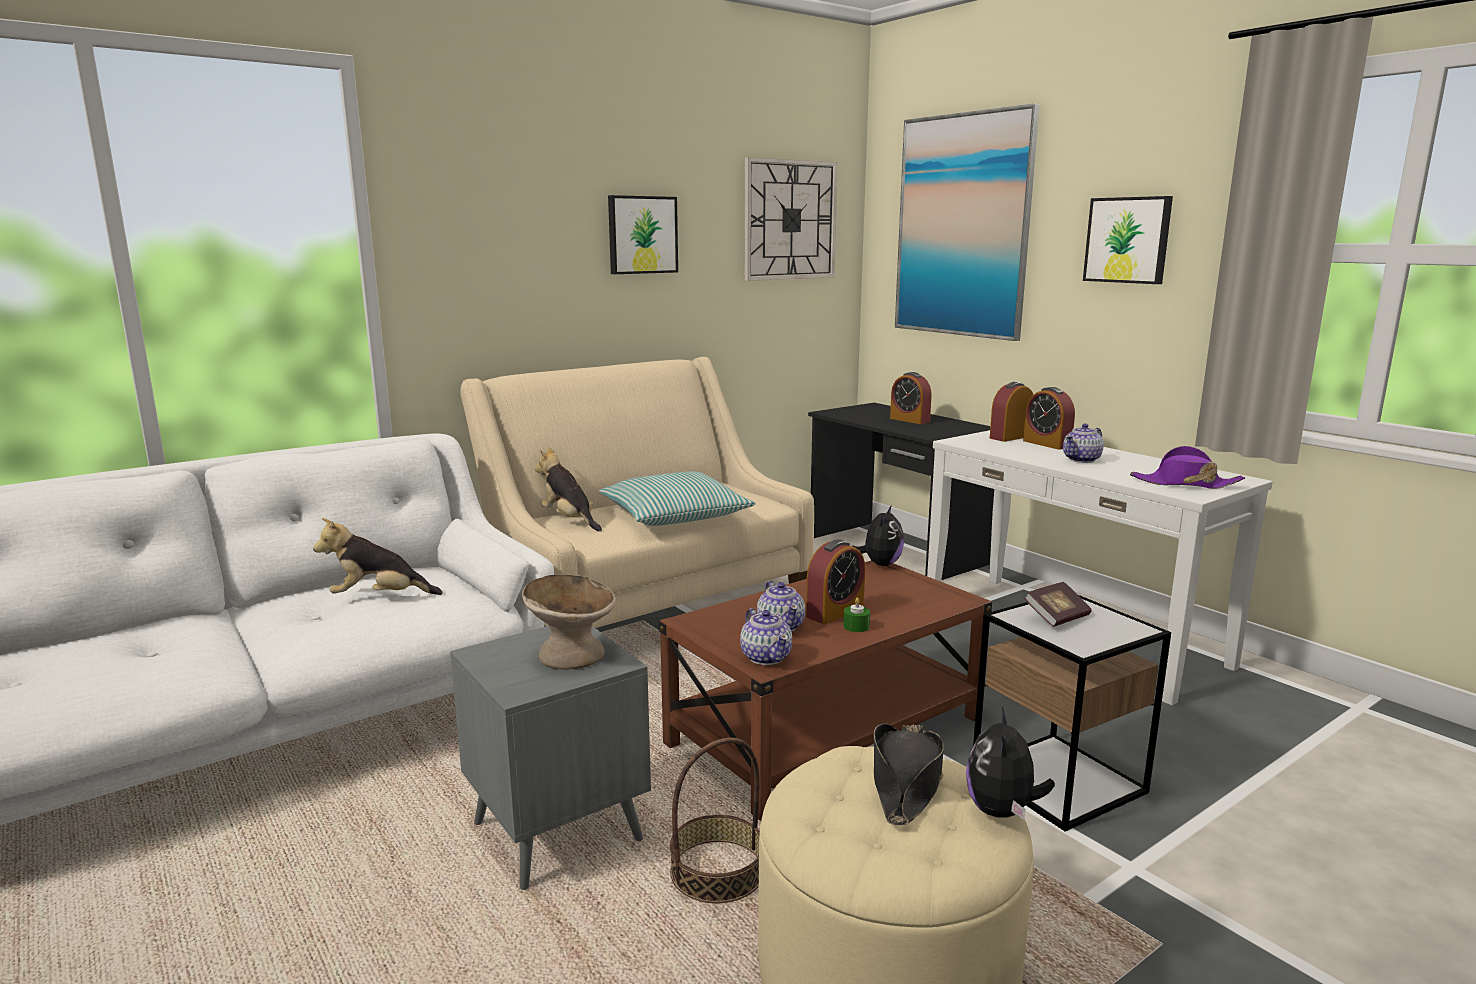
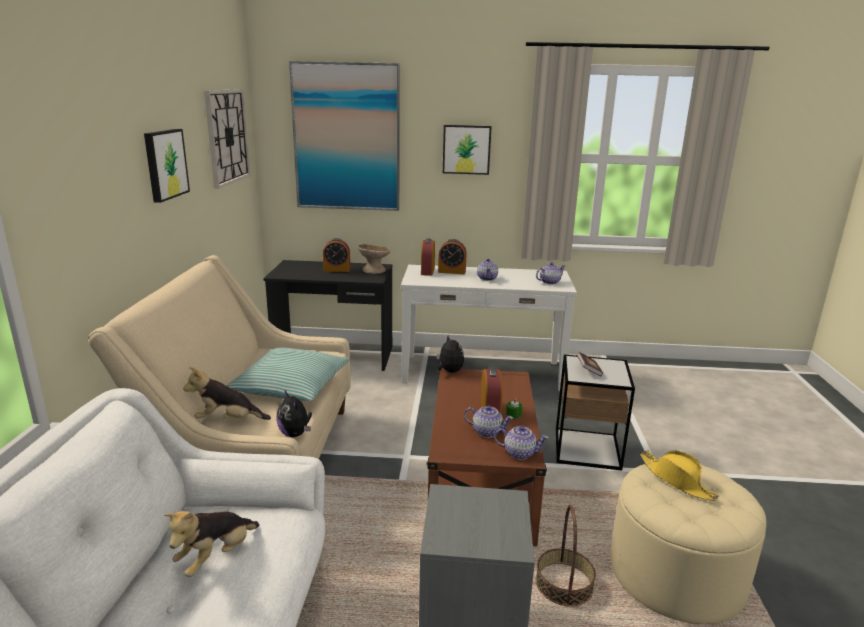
camera: 50 degrees left, 5 degrees up
beige bowl [522,575,616,669] -> beige bowl moved to [357,244,391,274]
black hat [874,724,944,825] -> yellow hat [640,450,719,501]
plush toy [966,707,1055,820] -> plush toy moved to [276,391,312,437]
purple hat [1130,446,1245,489] -> teapot [536,262,566,284]

